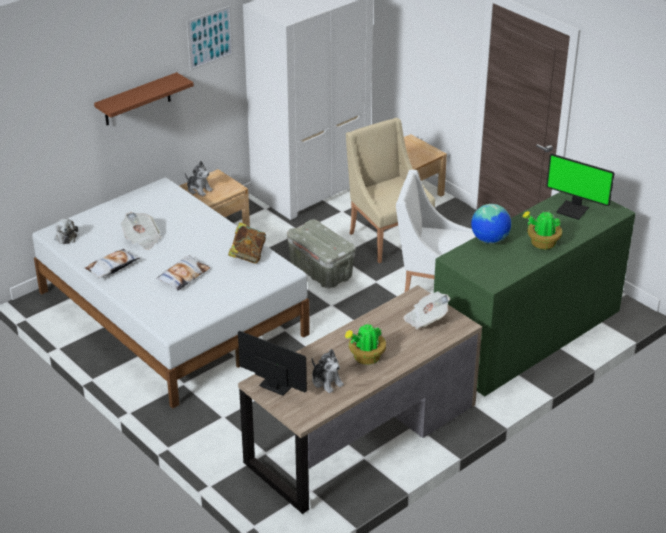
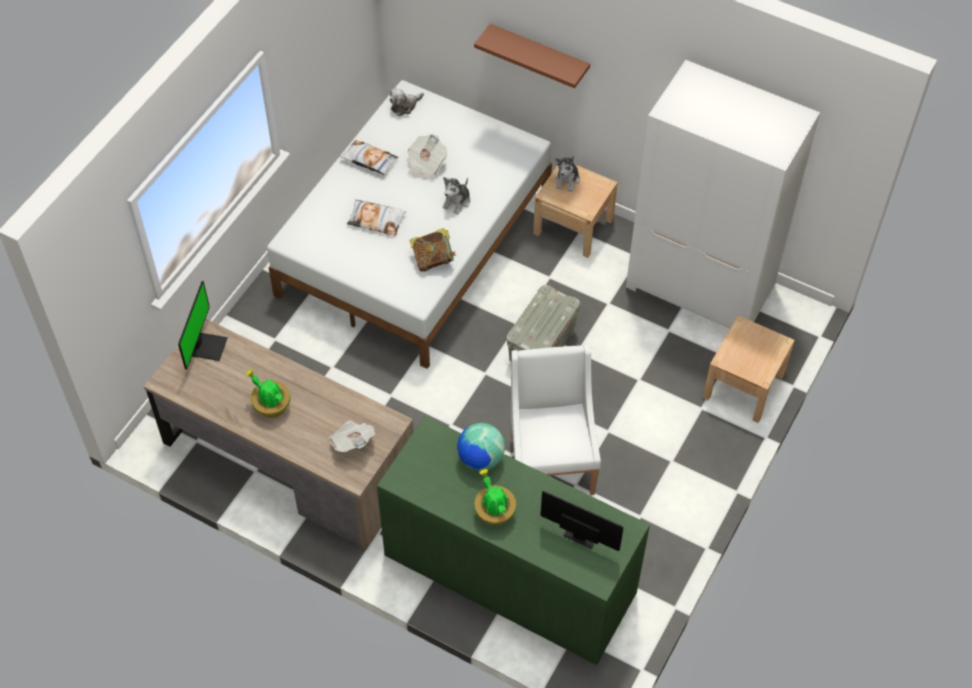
camera: 70 degrees right, 20 degrees up
picture [186,5,233,71] -> none
plush toy [312,349,344,393] -> plush toy moved to [443,177,470,215]
beige armchair [346,118,435,263] -> none
monitor [546,154,614,220] -> monitor turned 105 degrees clockwise [540,491,624,551]

